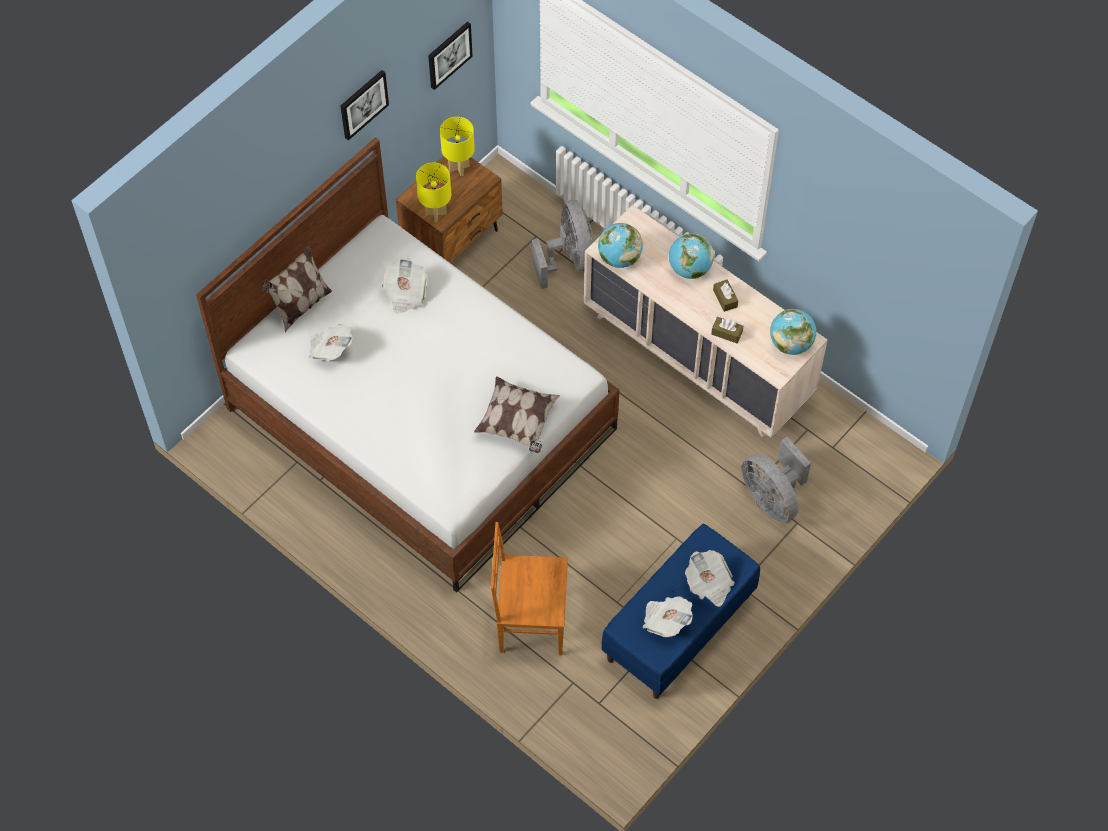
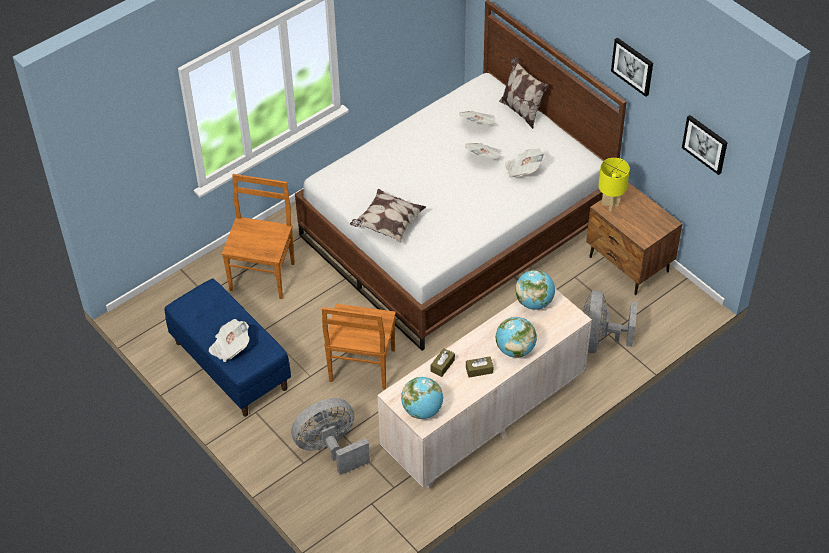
camera: 100 degrees right, 10 degrees down
yellow table lamp [440,117,475,176] -> none
grey fan [532,200,594,289] -> grey fan turned 105 degrees clockwise [583,290,638,353]
newspaper [643,596,693,637] -> newspaper moved to [465,143,502,159]
none -> brown chair [322,304,396,389]

